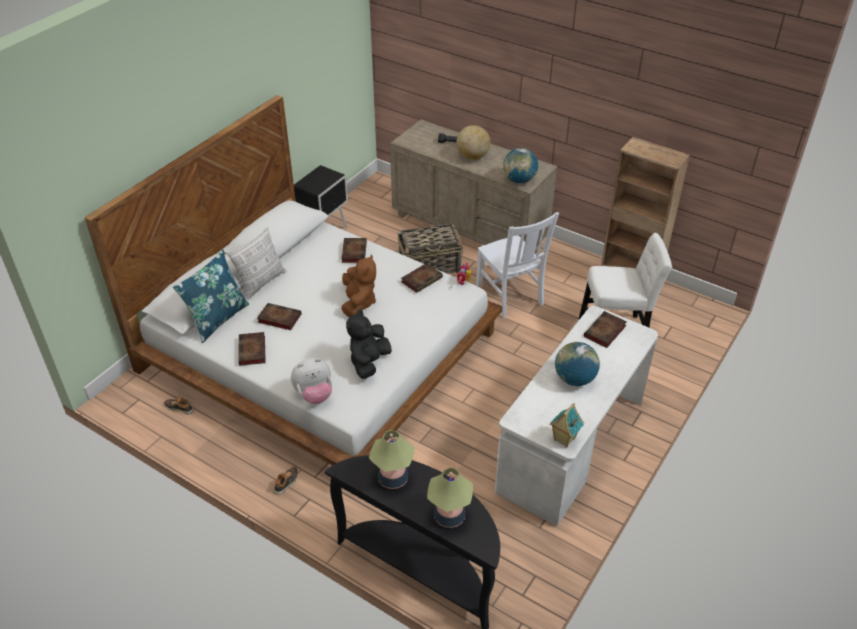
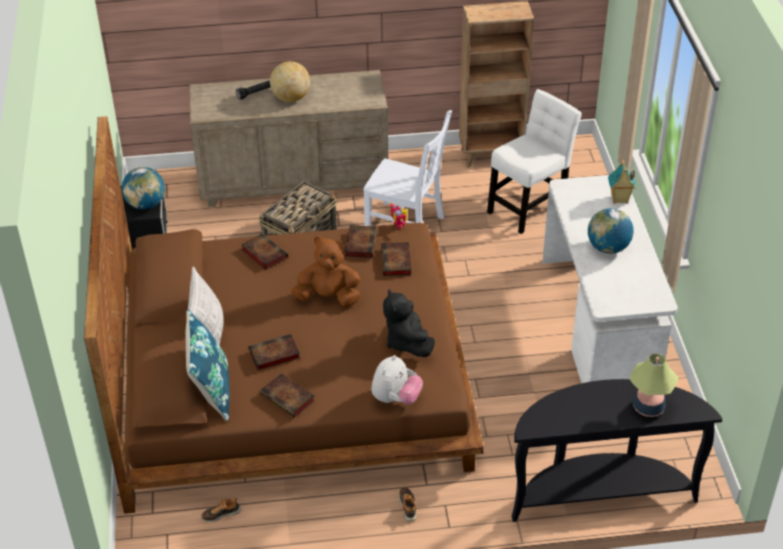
camera: 40 degrees left, 0 degrees up
white bed [85,95,502,465] -> brown bed [84,116,484,514]
brown plush toy [341,254,376,317] -> brown plush toy turned 45 degrees counterclockwise [291,237,360,307]
table lamp [369,430,415,489] -> none
globe [503,148,538,183] -> globe moved to [122,167,165,209]
toy house [550,403,584,448] -> toy house moved to [608,160,636,204]
book [584,311,627,348] -> book moved to [381,242,411,276]

